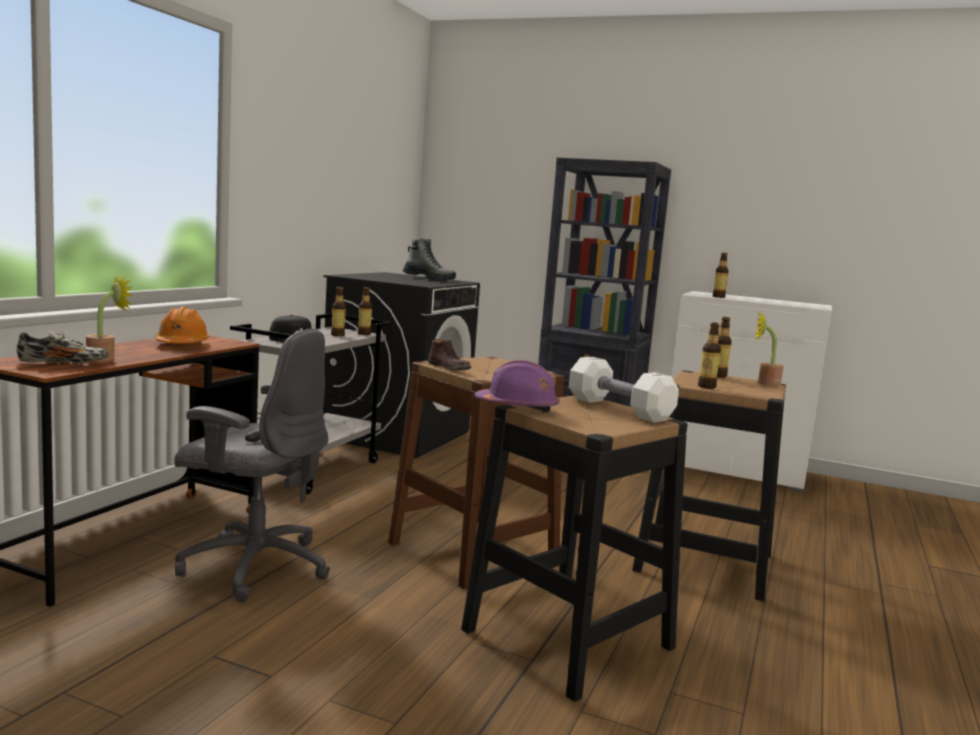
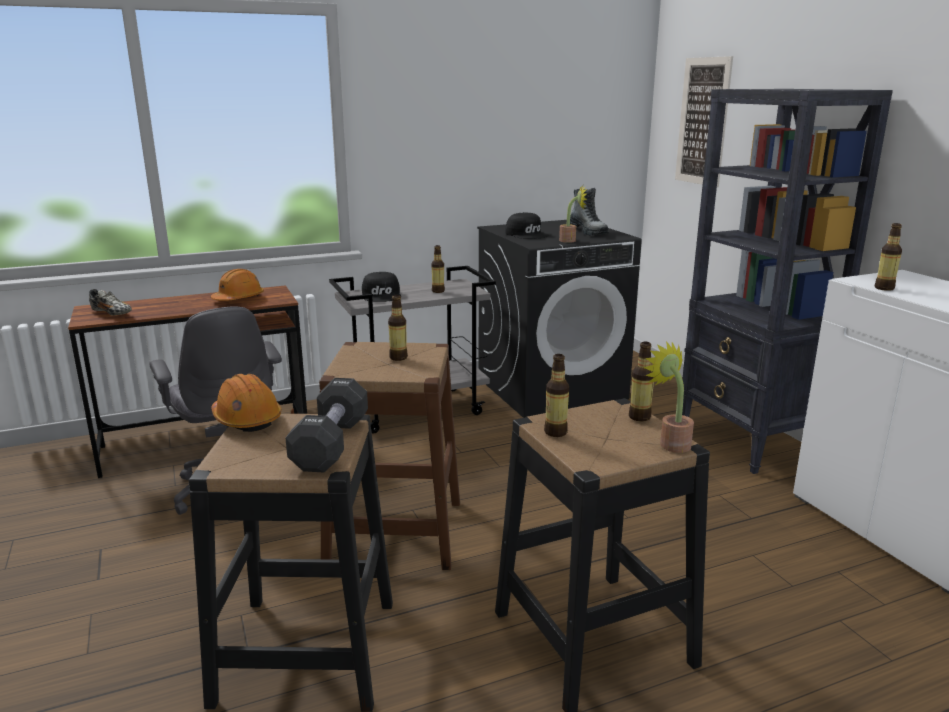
camera: 45 degrees right, 10 degrees up
potted plant [86,275,133,362] -> potted plant moved to [559,184,587,243]
bottle [358,287,372,335] -> bottle moved to [388,295,408,361]
brown shoe [428,339,472,371] -> none
purple hard hat [475,360,560,413] -> orange hard hat [211,374,282,432]
white dumbbell [569,357,679,423] -> black dumbbell [285,378,368,472]
none -> black cap [505,212,549,239]
none -> picture [675,56,733,187]

